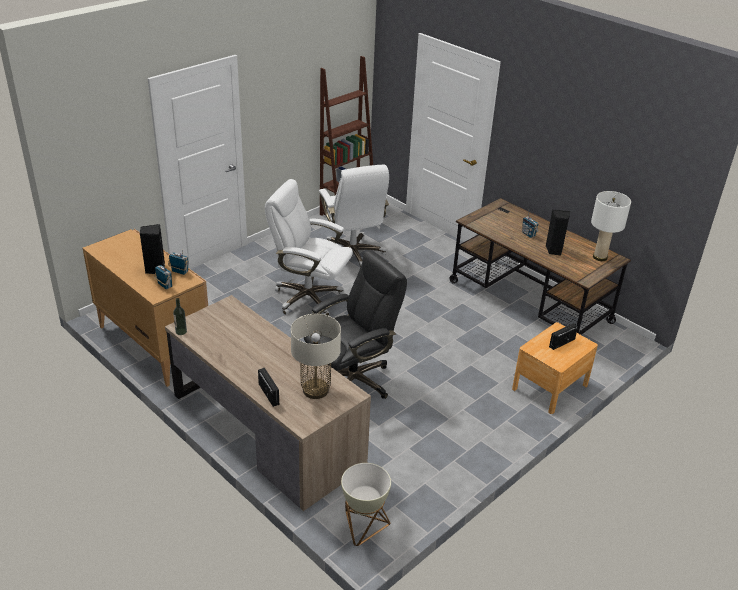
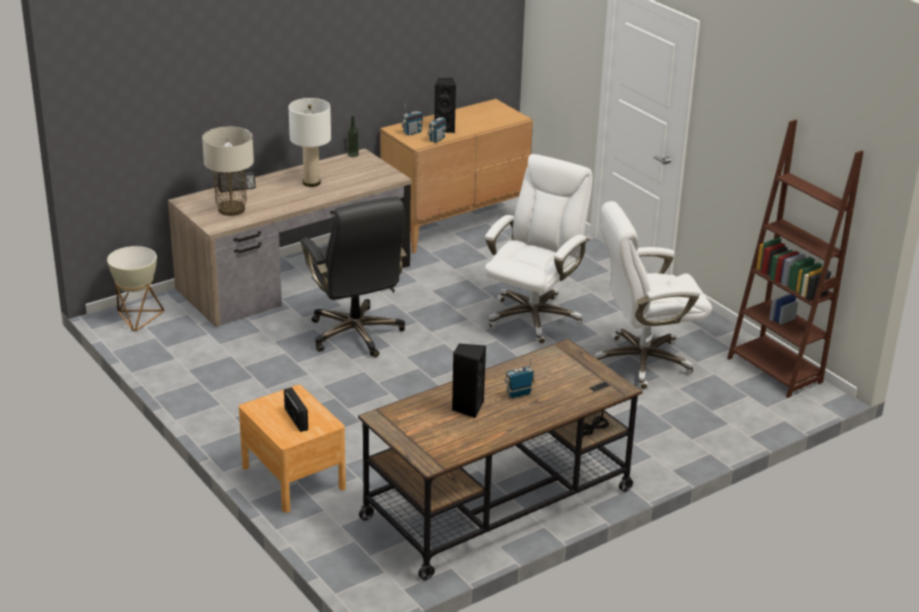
camera: 100 degrees right, 5 degrees down
white table lamp [591,191,631,261] -> white table lamp moved to [289,98,331,187]

